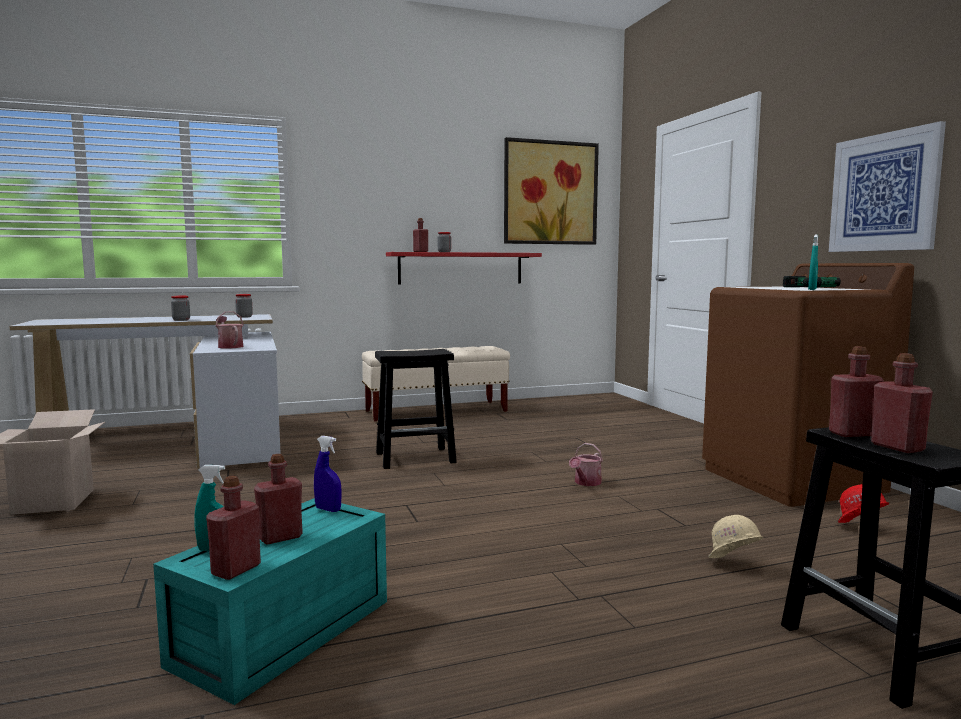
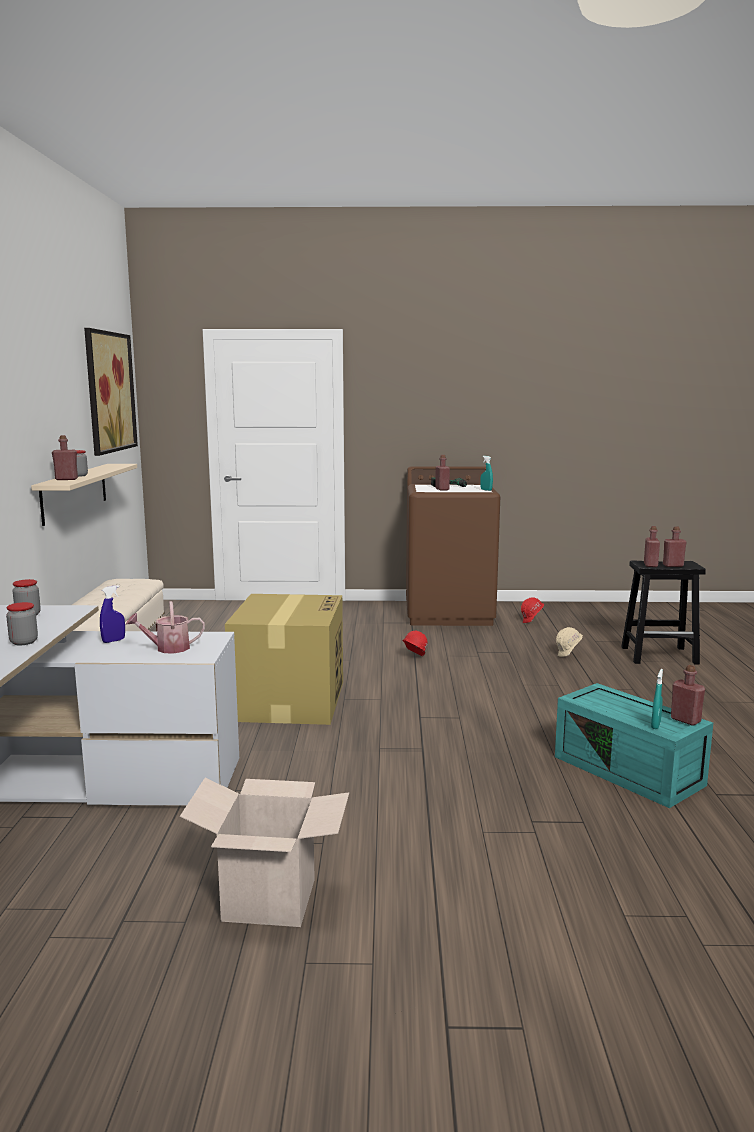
camera: 70 degrees left, 5 degrees up
red bottle [254,454,303,545] -> red bottle moved to [435,455,450,491]
blue spray bottle [314,436,342,512] -> blue spray bottle moved to [100,585,125,643]
black stool [375,349,457,469] -> cardboard box [225,594,343,725]
red shelf [386,252,542,285] -> beige shelf [31,464,137,526]
watering can [569,443,603,486] -> red hard hat [402,631,428,656]
picture [829,121,946,252] -> none

